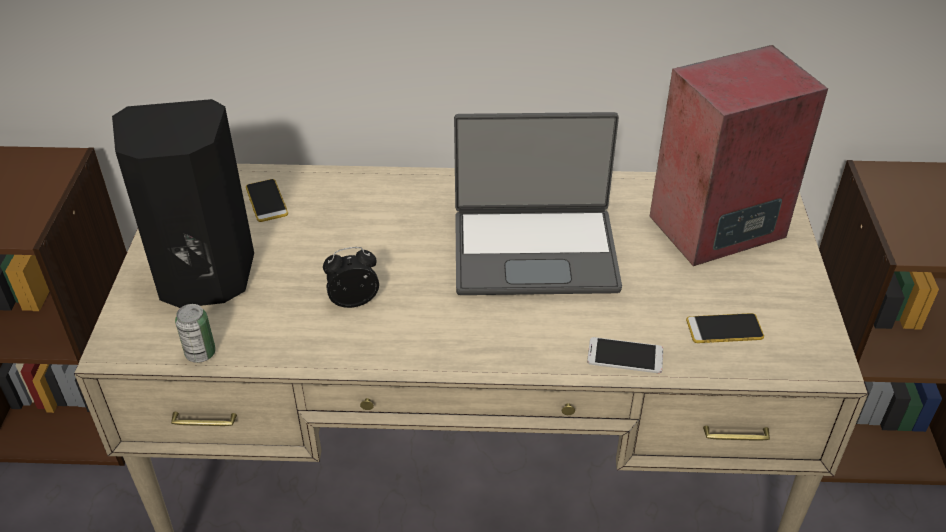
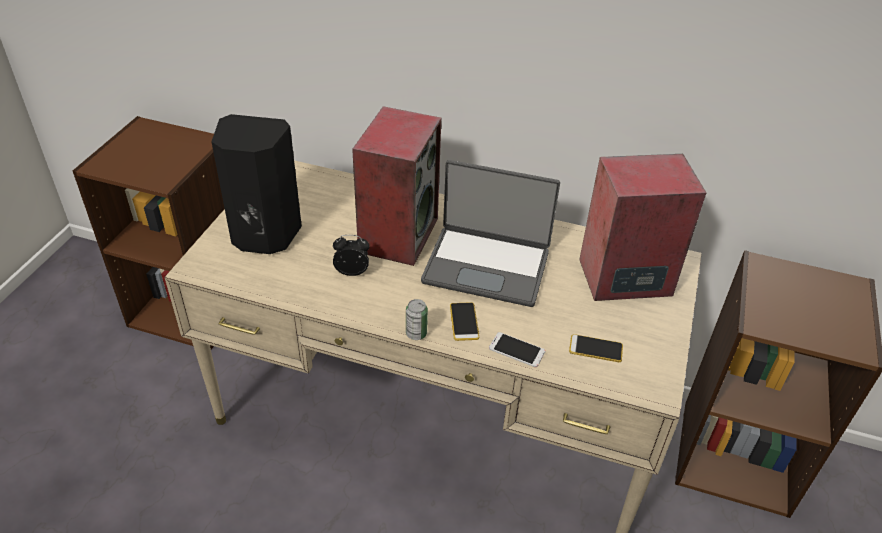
camera: 15 degrees right, 0 degrees up
can [175,304,216,363] -> can moved to [406,299,428,340]
phone [246,179,288,222] -> phone moved to [450,302,479,341]
none -> speaker [352,106,441,266]

